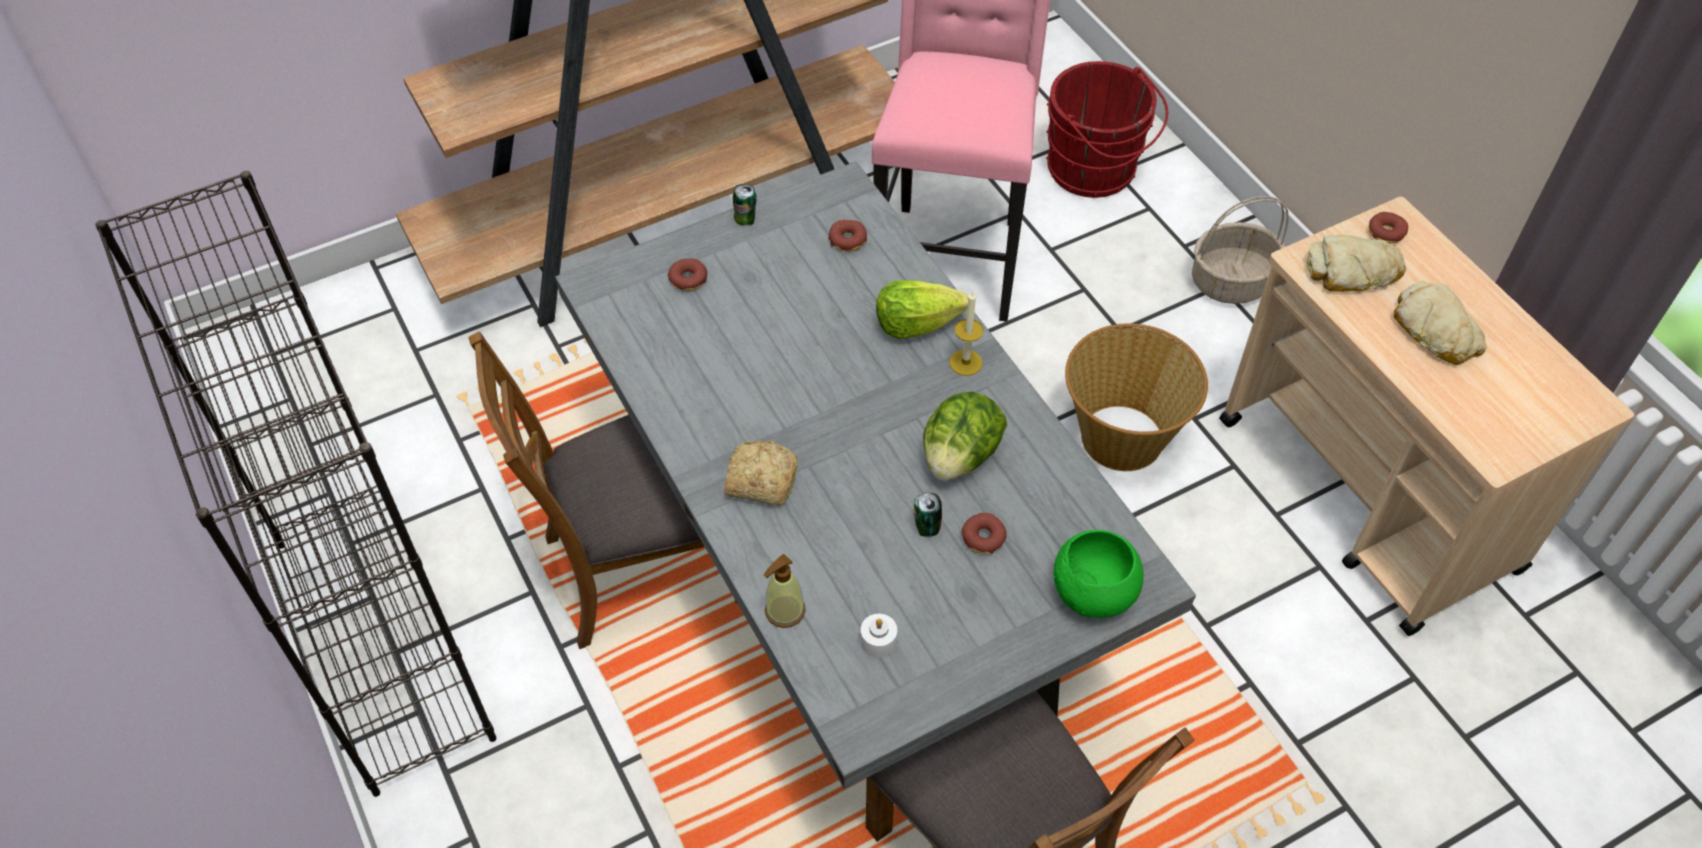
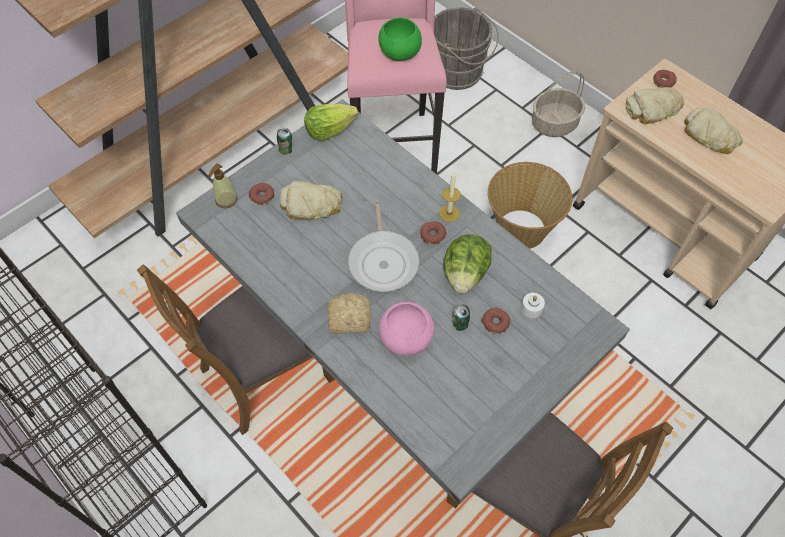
camera: 15 degrees left, 5 degrees up
soap dispenser [764,554,806,628] -> soap dispenser moved to [208,164,237,208]
donut [828,220,867,252] -> donut moved to [420,222,447,244]
white candle [860,614,897,658] -> white candle moved to [521,293,545,318]
lettuce [876,280,968,339] -> lettuce moved to [304,104,358,141]
red bucket [1046,61,1168,198] -> grey bucket [434,7,499,90]
green bowl [1054,530,1144,618] -> green bowl moved to [378,18,422,61]
none -> bread [280,181,342,219]
none -> frying pan [348,200,420,292]
none -> pink bowl [379,302,434,356]

